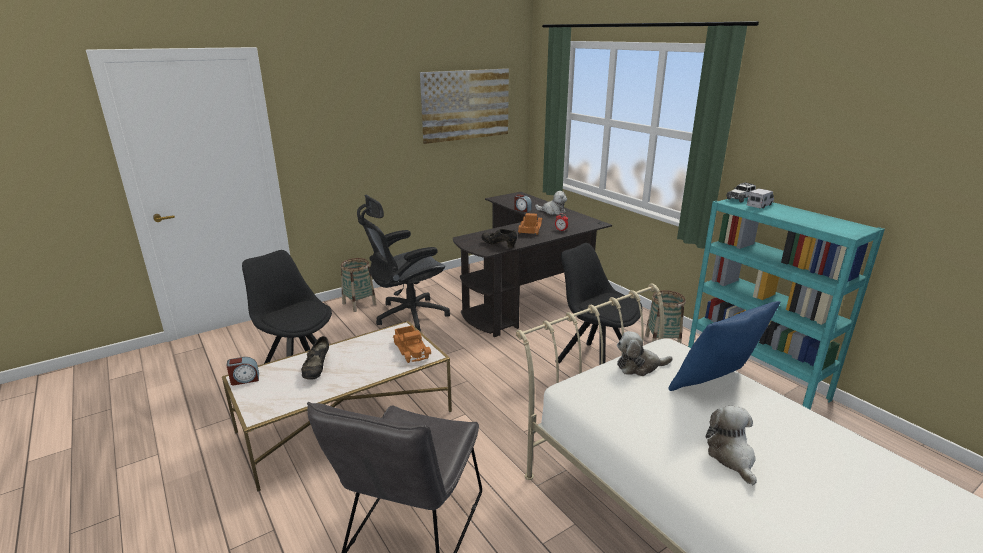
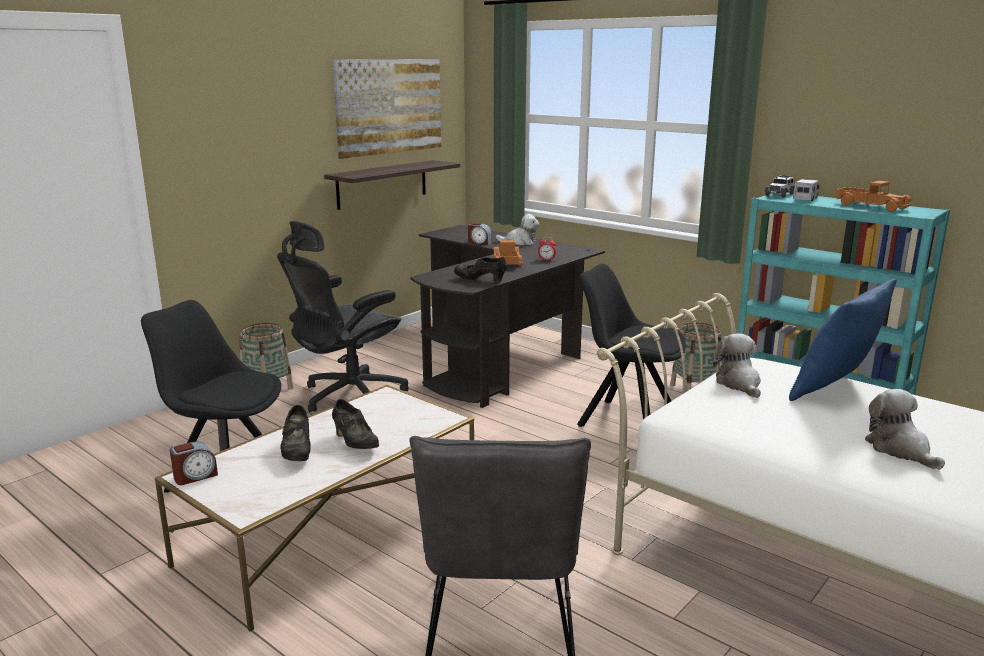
camera: 15 degrees left, 5 degrees down
toy truck [393,326,431,363] -> toy truck moved to [835,181,912,212]
plush toy [617,331,673,376] -> plush toy turned 105 degrees clockwise [713,334,761,398]
none -> shelf [324,160,460,210]
none -> black shoe [332,399,379,449]

